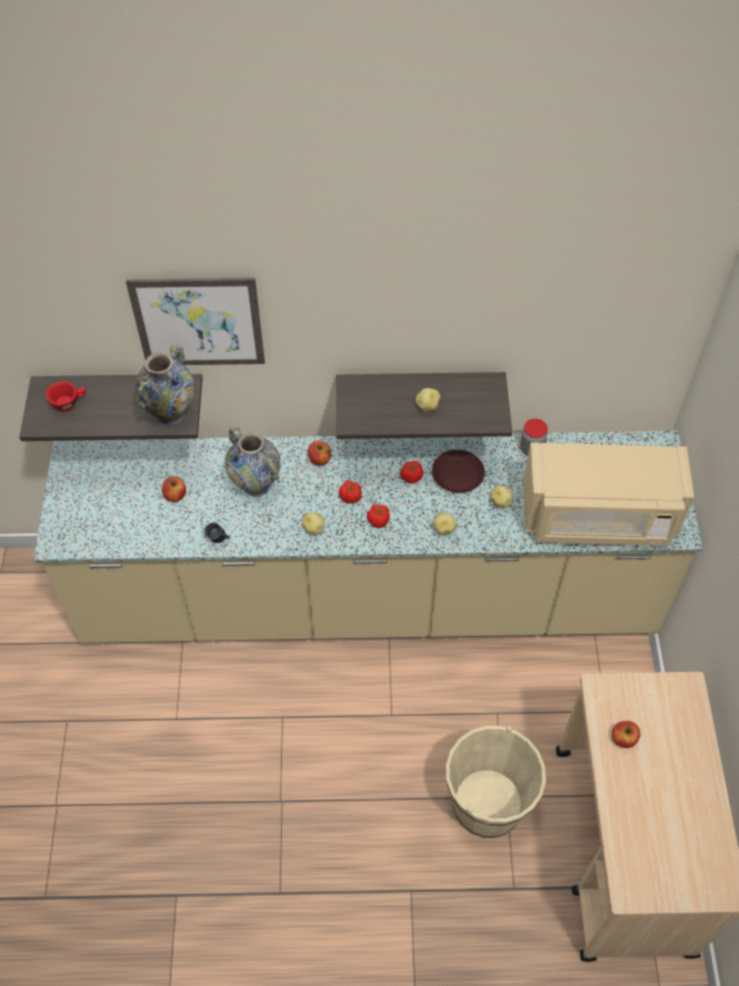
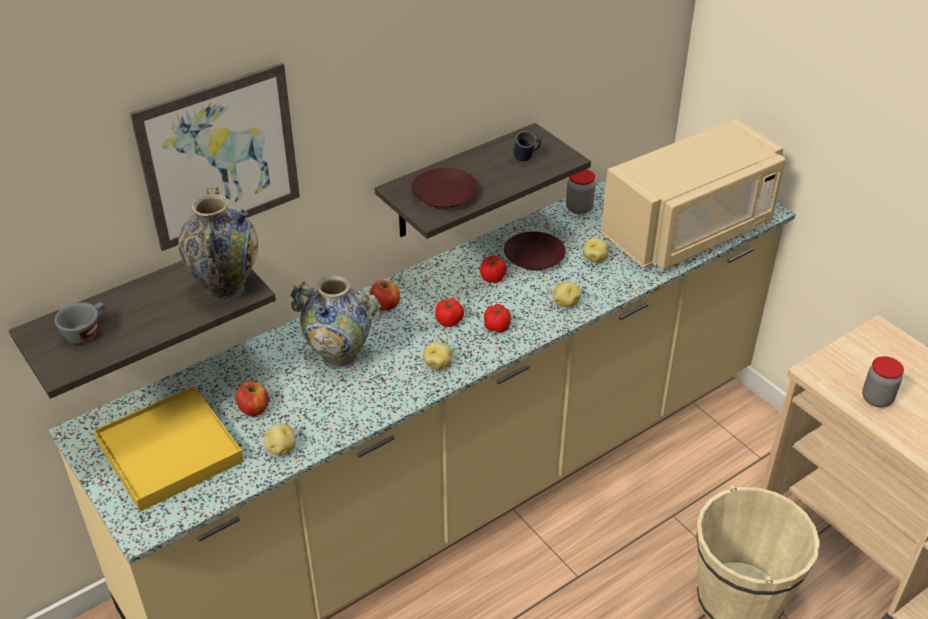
camera: 35 degrees left, 15 degrees down
red cup [46,381,86,412] -> grey cup [55,302,105,344]
blue mug [204,522,230,543] -> blue mug moved to [513,131,542,161]
potato [416,388,440,411] -> potato moved to [264,424,296,456]
apple [612,721,641,748] -> jar [862,356,904,407]
none -> yellow tray [94,386,244,512]
none -> brown plate [411,168,478,208]

